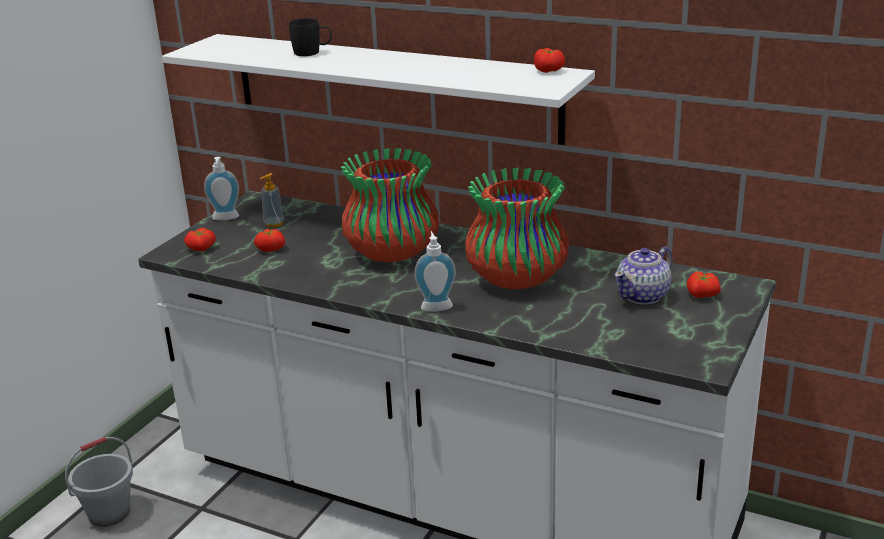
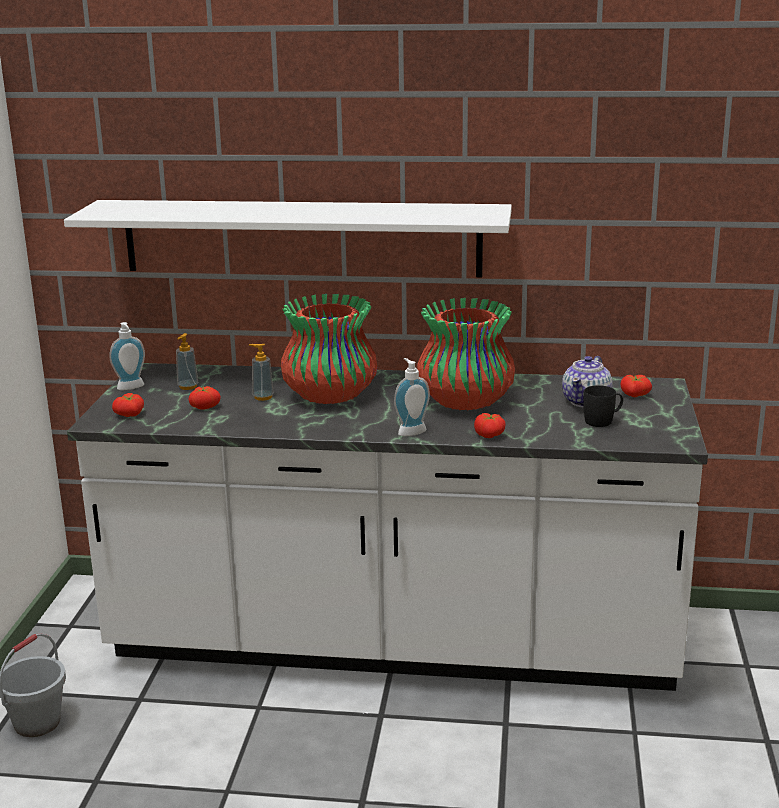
camera: 20 degrees left, 5 degrees down
black mug [289,18,332,56] -> black mug moved to [583,385,623,427]
tomato [534,48,565,73] -> tomato moved to [474,413,506,438]
none -> soap dispenser [249,344,274,401]

